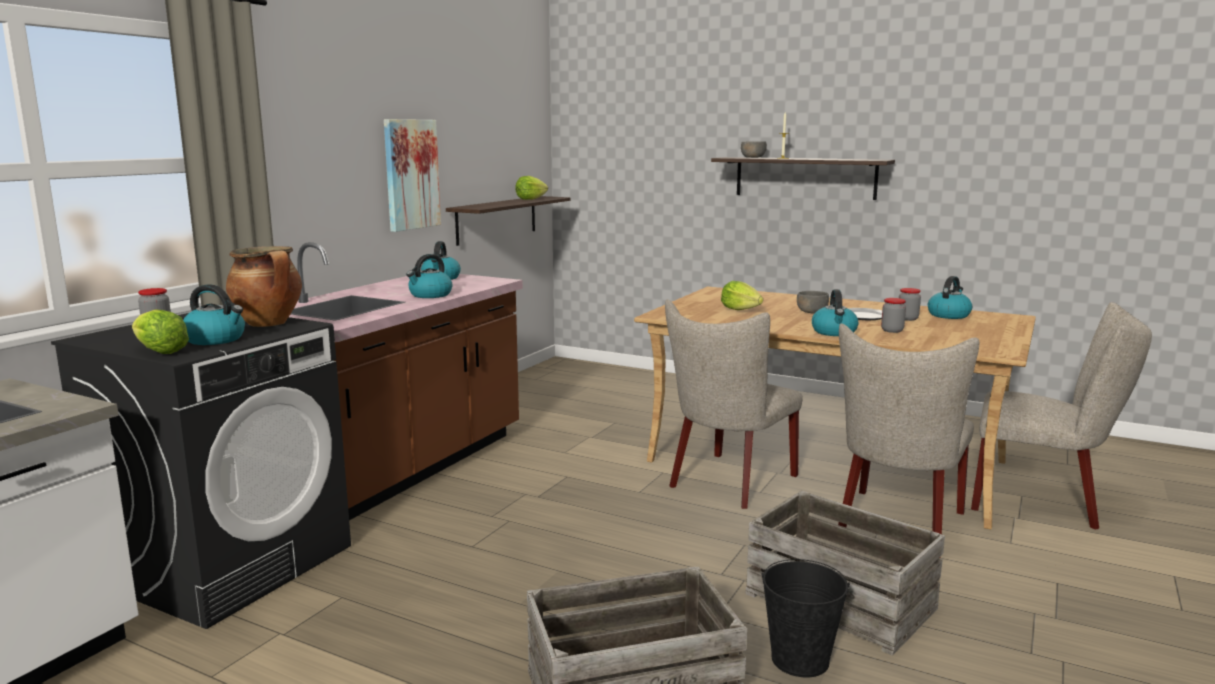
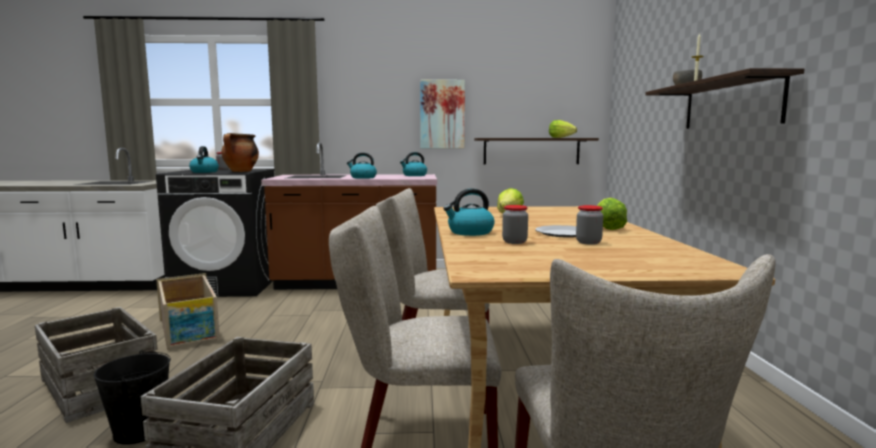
camera: 60 degrees right, 5 degrees down
lettuce [132,309,189,354] -> lettuce moved to [597,198,627,230]
grey bowl [797,291,829,314] -> none
kettle [928,276,972,319] -> none
none -> crate [156,273,220,350]

